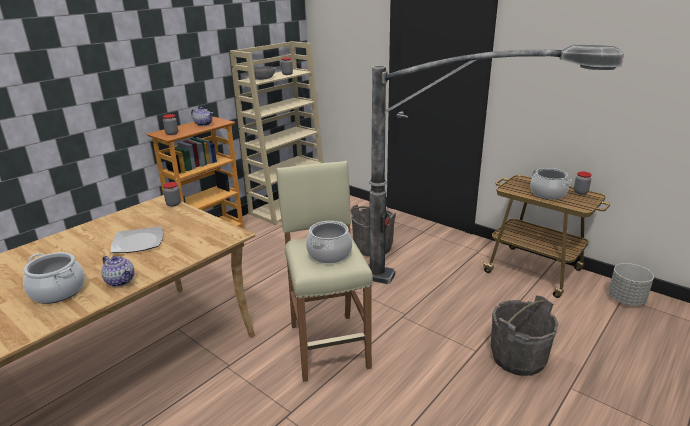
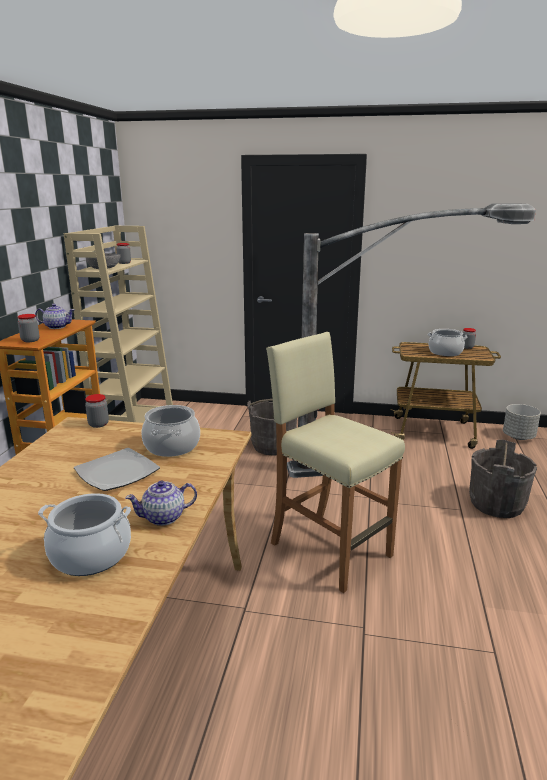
camera: 30 degrees left, 5 degrees down
teapot [101,256,135,287] -> teapot turned 150 degrees clockwise [125,480,197,526]
cooking pot [306,221,352,263] -> cooking pot moved to [141,405,200,457]

